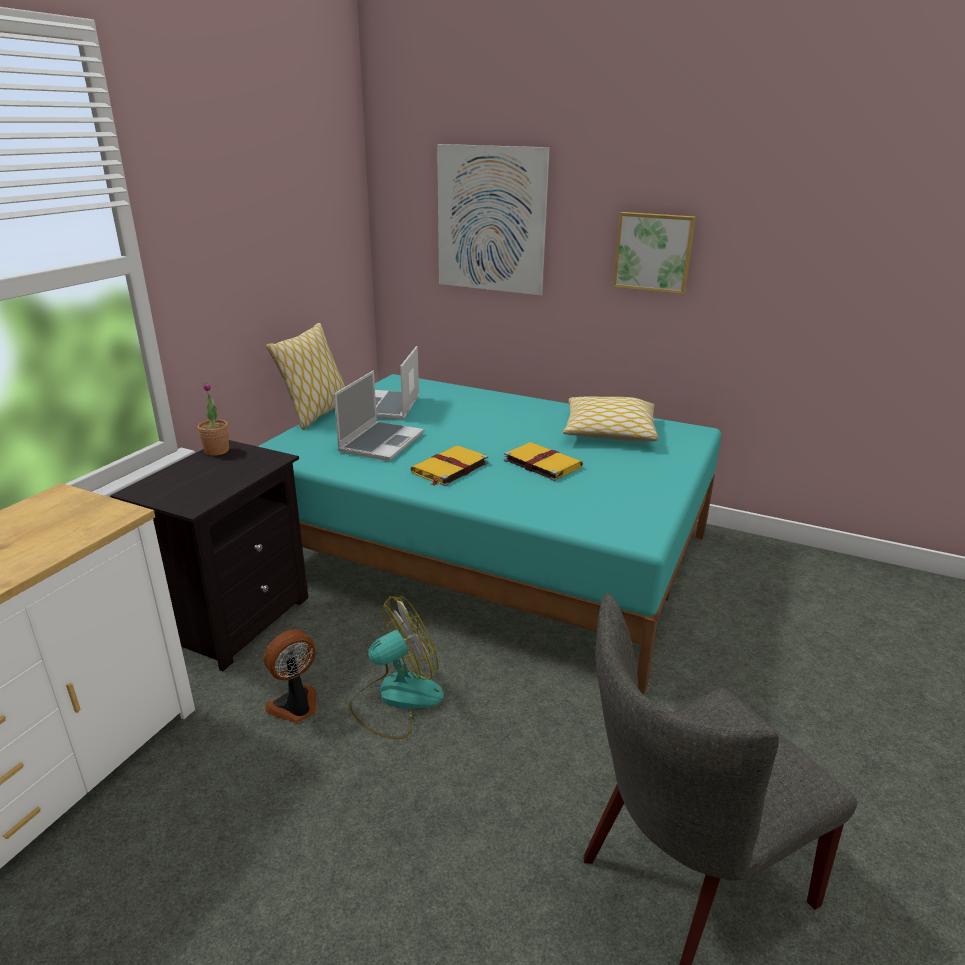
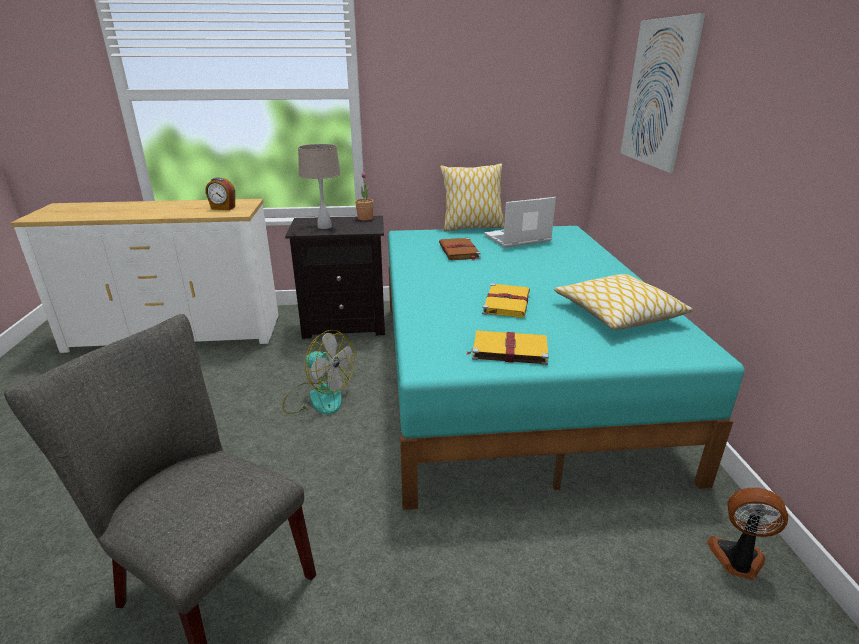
camera: 60 degrees right, 0 degrees up
fan [264,629,316,723] -> fan moved to [707,488,788,580]
laptop [334,371,424,461] -> brown book [439,238,481,261]
yellow book [411,446,488,486] -> yellow book moved to [467,330,549,365]
picture [613,212,696,294] -> none
none -> alarm clock [205,177,235,210]
none -> beige table lamp [298,144,341,229]

